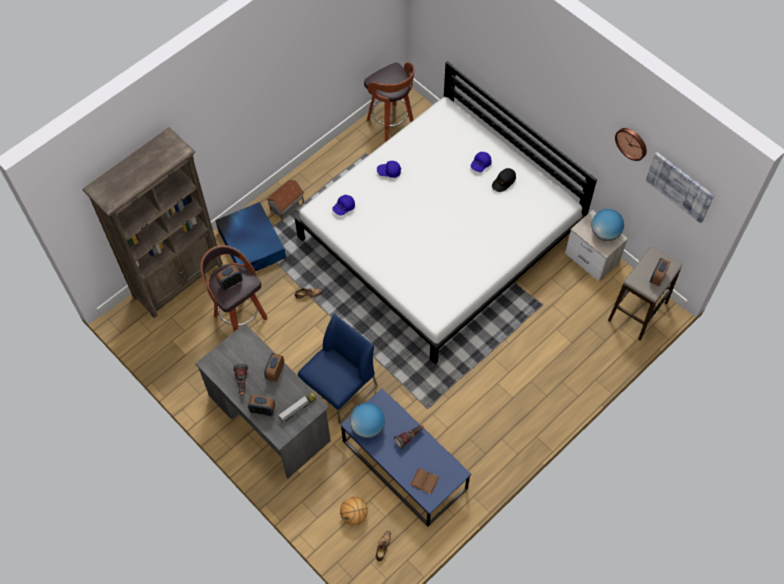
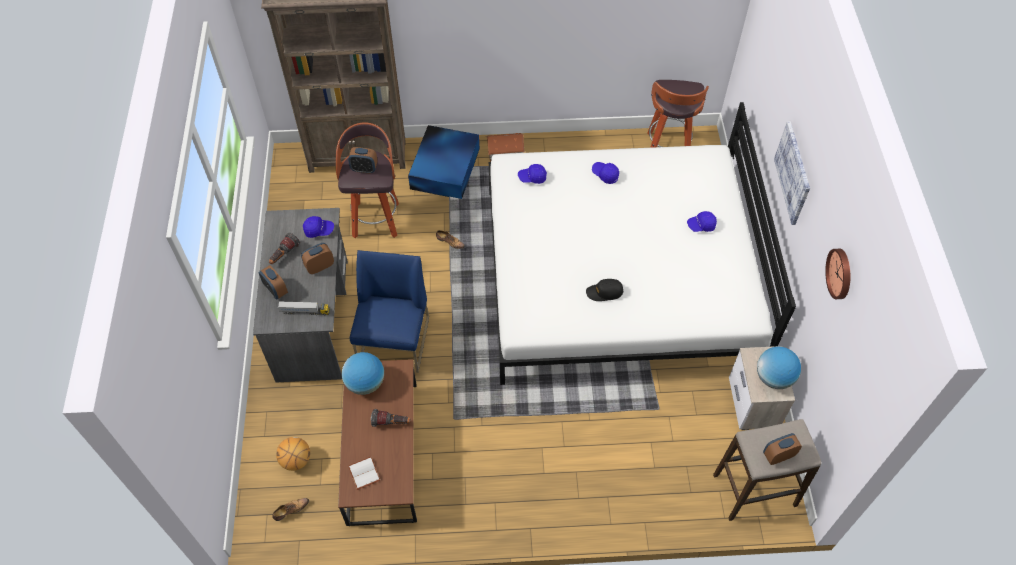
camera: 40 degrees right, 5 degrees down
blue chair [298,314,377,424] -> blue chair turned 75 degrees counterclockwise [350,250,429,373]
blue coffee table [340,388,471,527] -> brown coffee table [338,359,417,526]
brown book [411,468,439,494] -> white book [348,457,380,490]
black cap [492,168,516,192] -> black cap moved to [586,279,624,301]
picture [646,152,714,223] -> picture moved to [774,121,810,225]
none -> blue cap [303,216,334,238]

